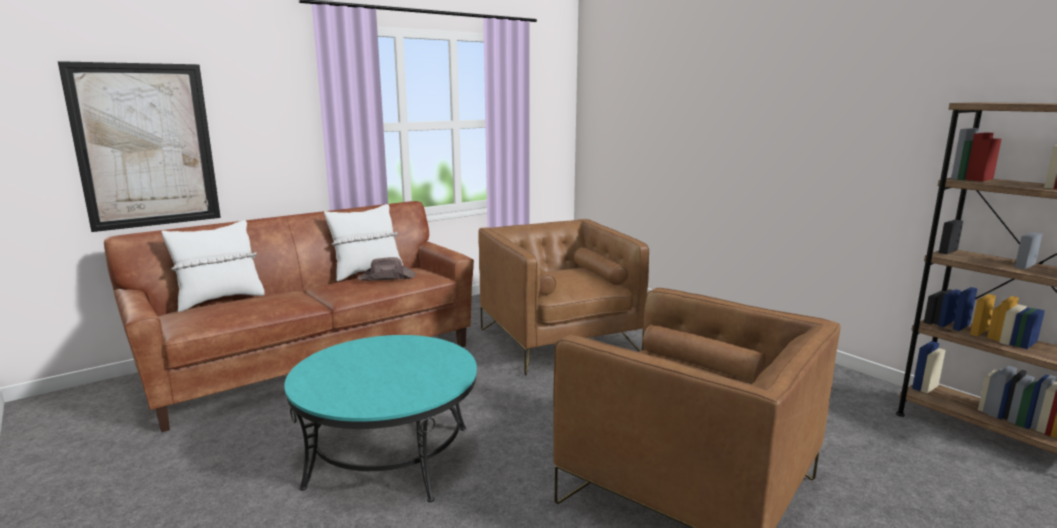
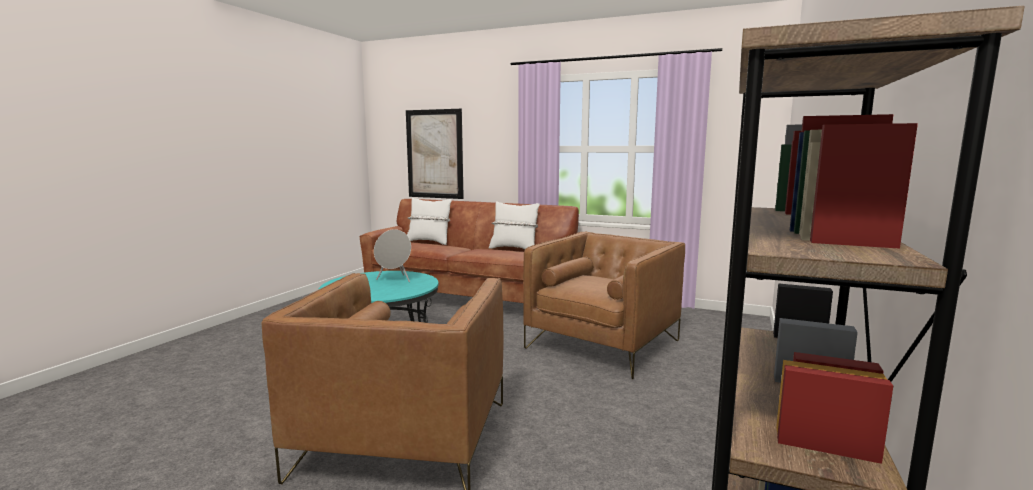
camera: 60 degrees right, 5 degrees down
brown hat [357,257,416,281] -> none
none -> grey speaker [374,229,411,282]

